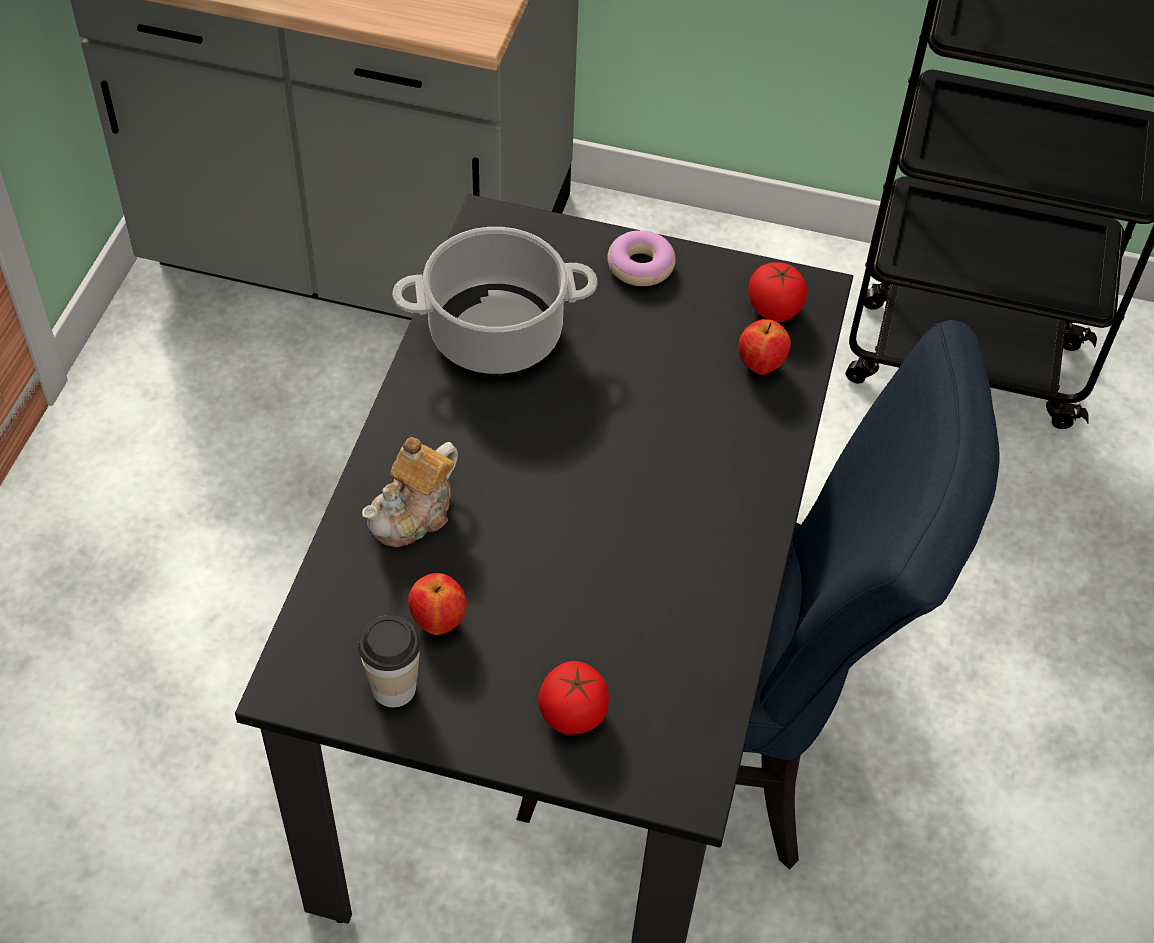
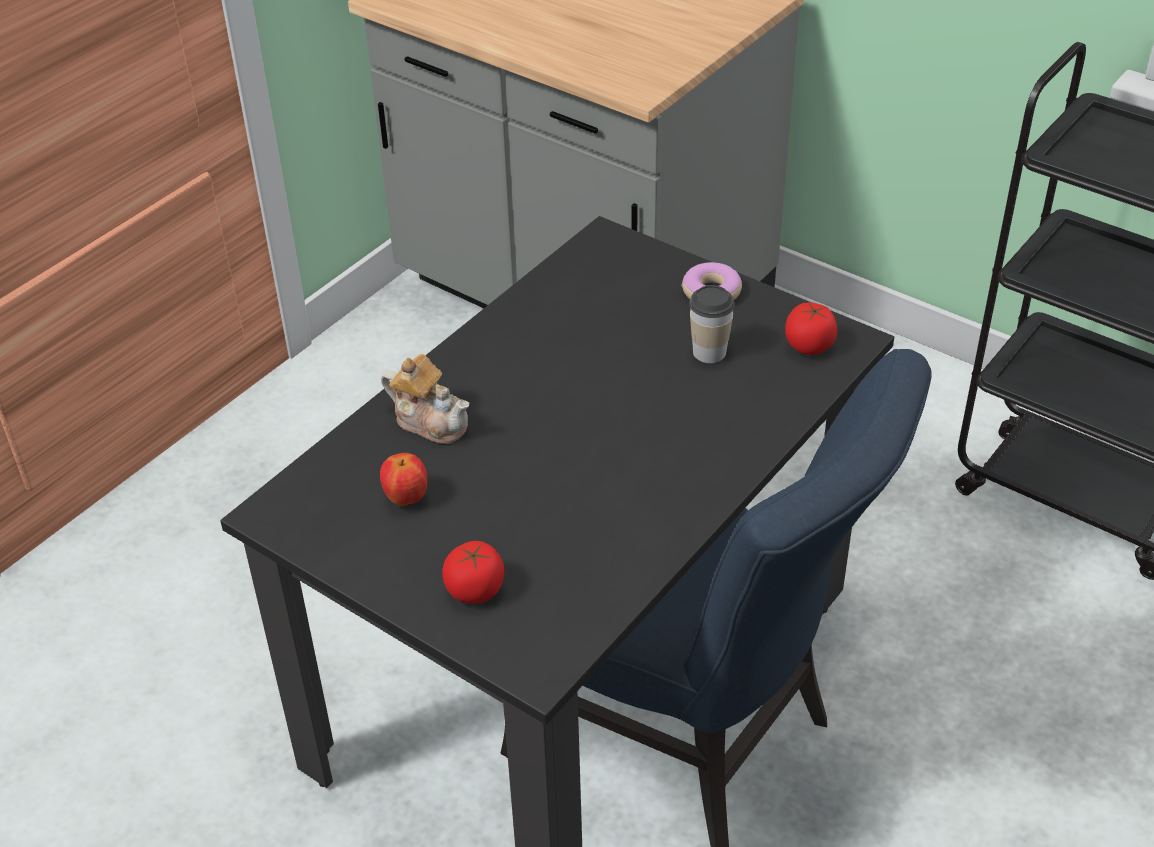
camera: 25 degrees right, 10 degrees down
cup [358,615,420,707] -> cup moved to [689,285,735,363]
teapot [362,437,458,547] -> teapot turned 120 degrees counterclockwise [381,354,469,444]
cooking pot [393,227,597,375] -> none
apple [738,319,791,375] -> none

